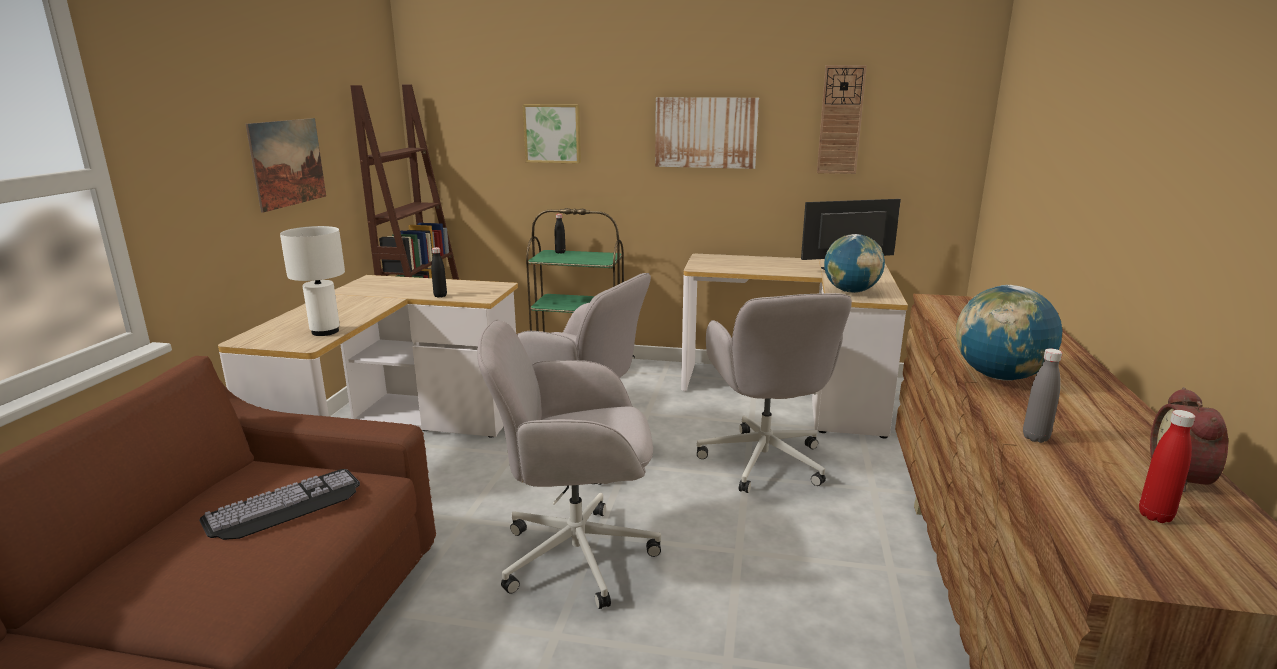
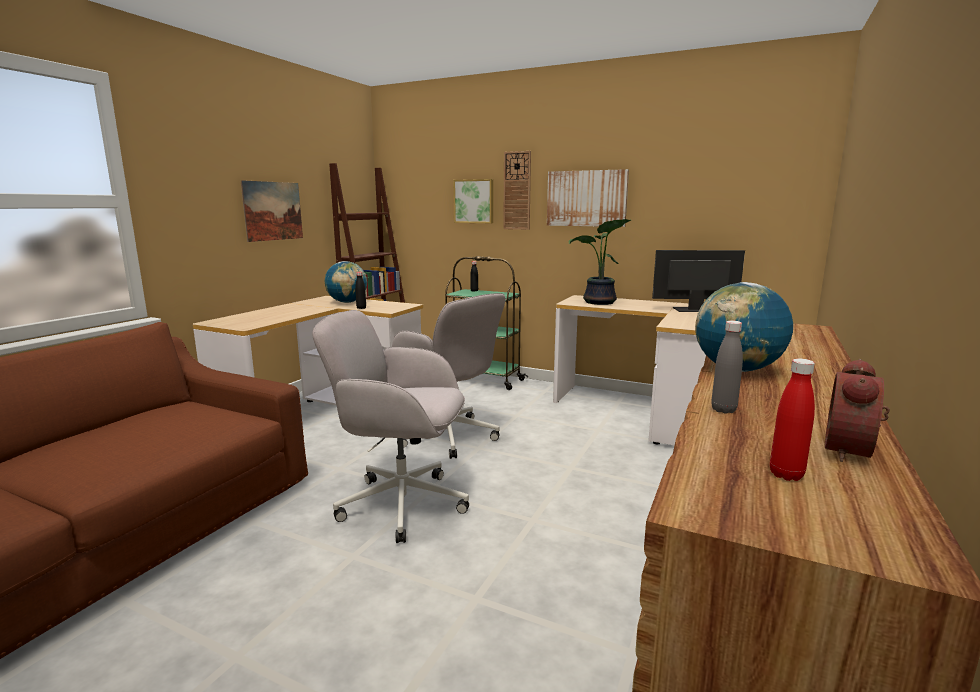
camera: 15 degrees right, 5 degrees down
keyboard [199,469,360,540] -> none
white table lamp [280,226,345,336] -> none
grey office chair [697,293,852,493] -> none
wall clock [817,65,867,174] -> wall clock moved to [503,151,531,230]
globe [824,234,885,293] -> globe moved to [325,261,367,303]
none -> potted plant [569,219,631,305]

